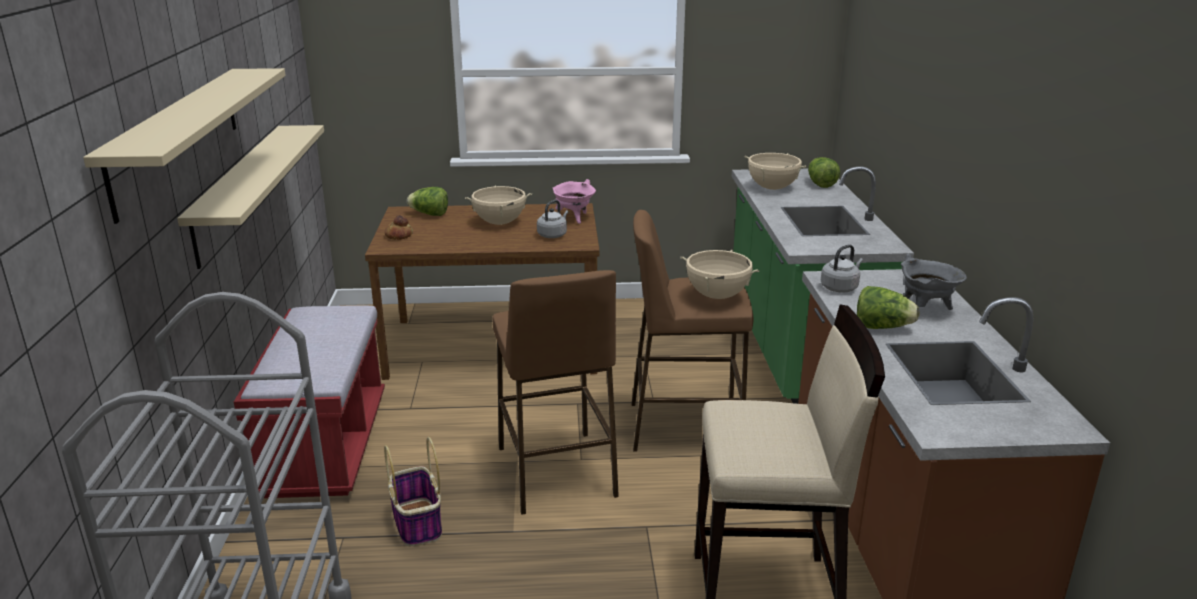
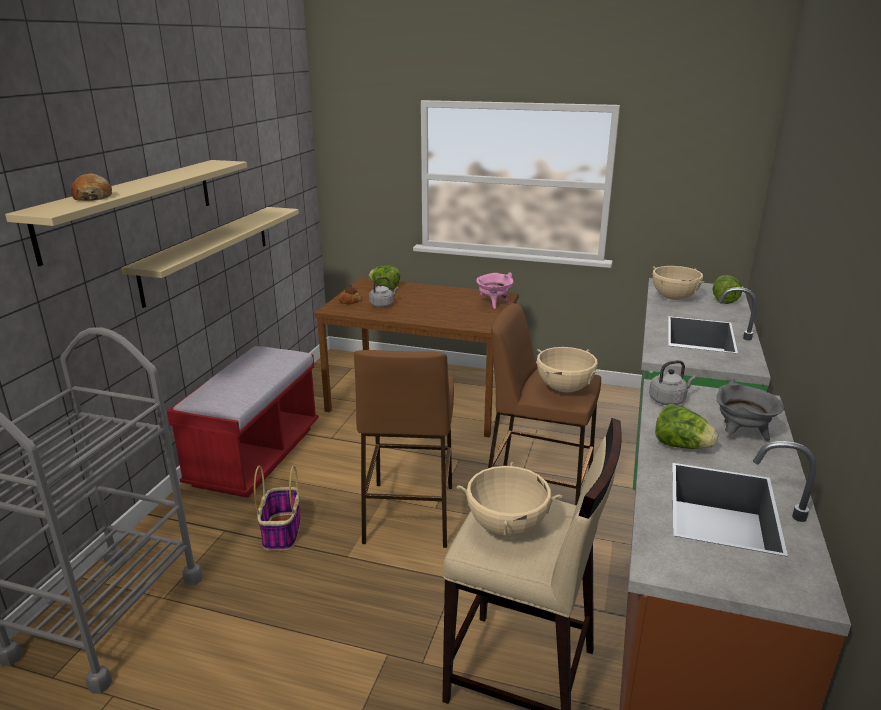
camera: 20 degrees right, 0 degrees up
beige cooking pot [465,186,532,225] -> beige cooking pot moved to [457,462,562,537]
grey kettle [537,200,568,238] -> grey kettle moved to [369,277,399,307]
none -> bread [71,174,112,201]

